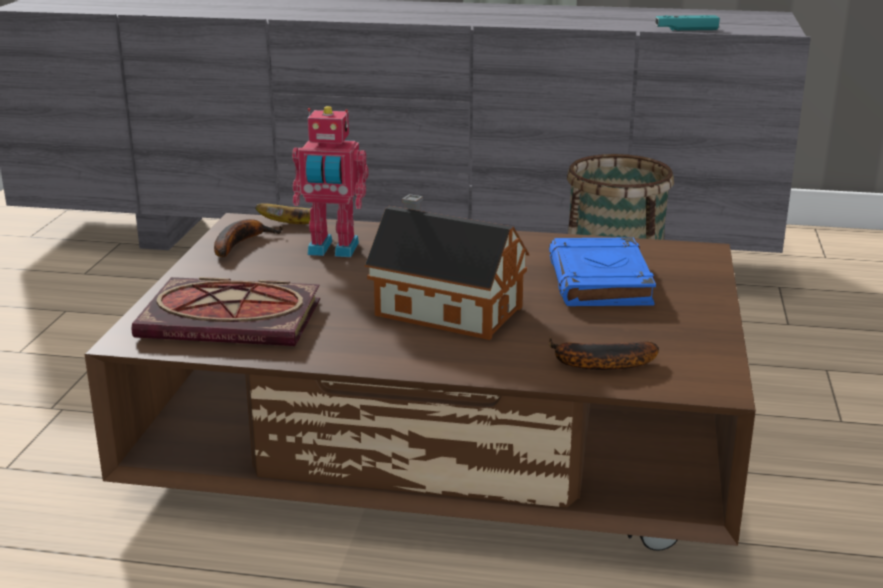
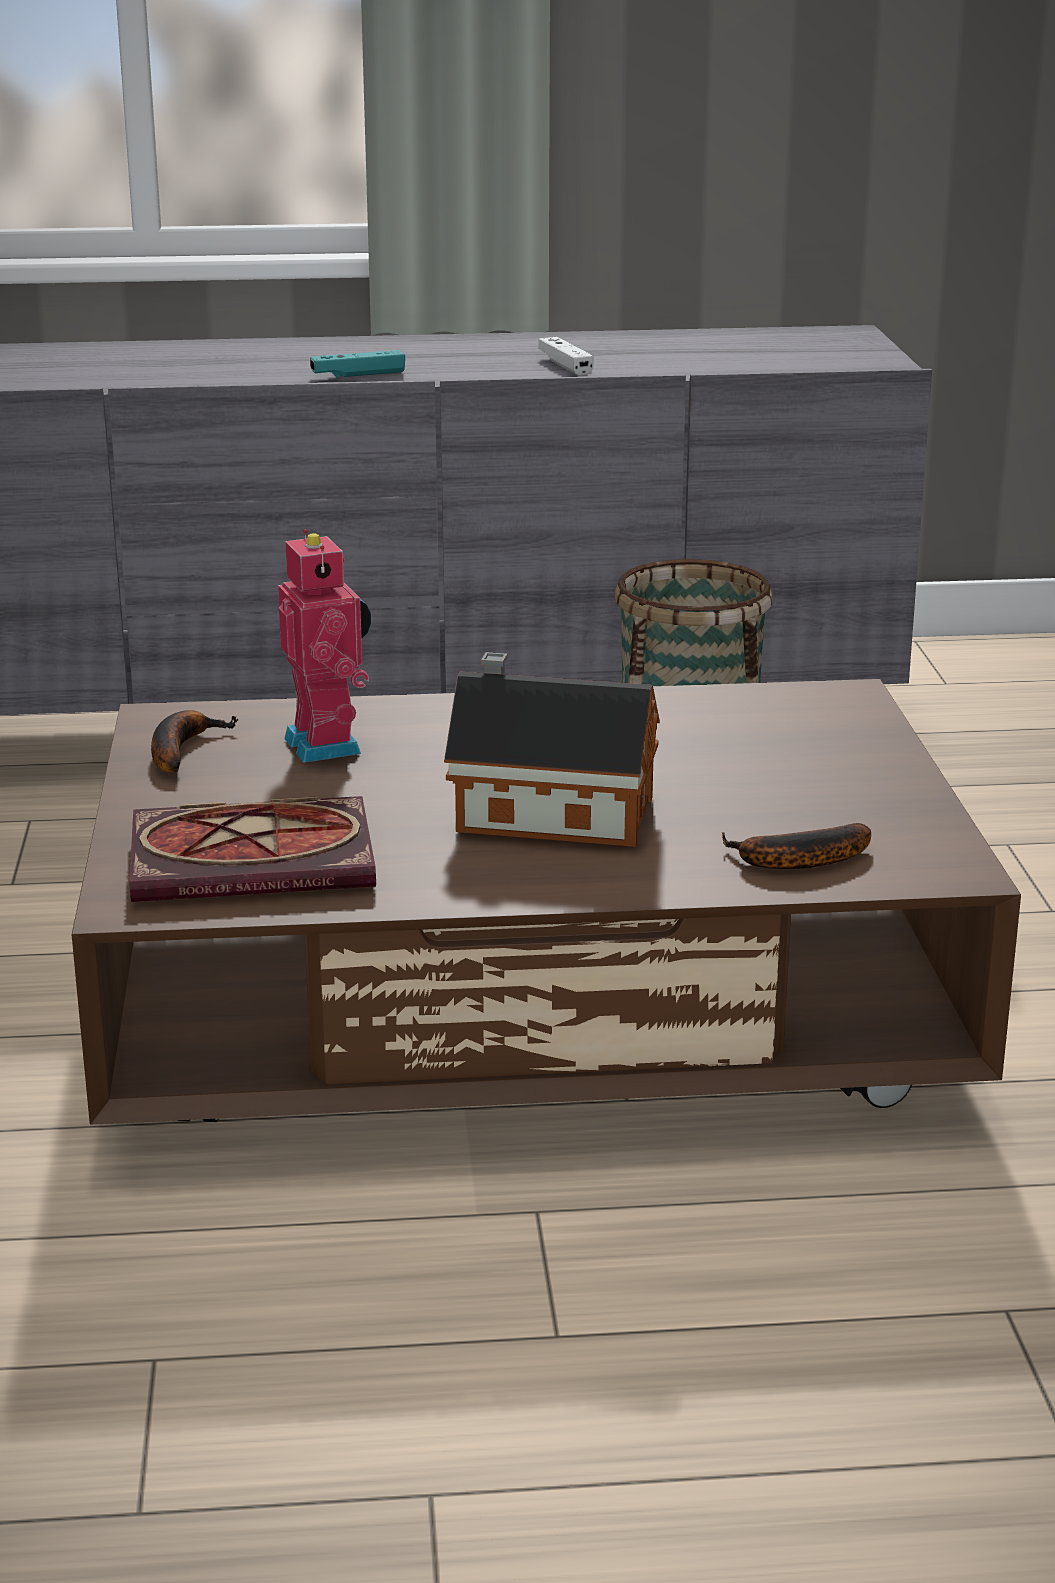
camera: 15 degrees left, 0 degrees up
banana [255,203,310,224] -> none
toy robot [292,106,369,257] -> toy robot turned 105 degrees counterclockwise [278,529,371,763]
blue book [549,237,656,306] -> none
turquoise game controller [655,15,720,31] -> turquoise game controller moved to [310,350,405,378]
none -> white game controller [538,337,594,376]

